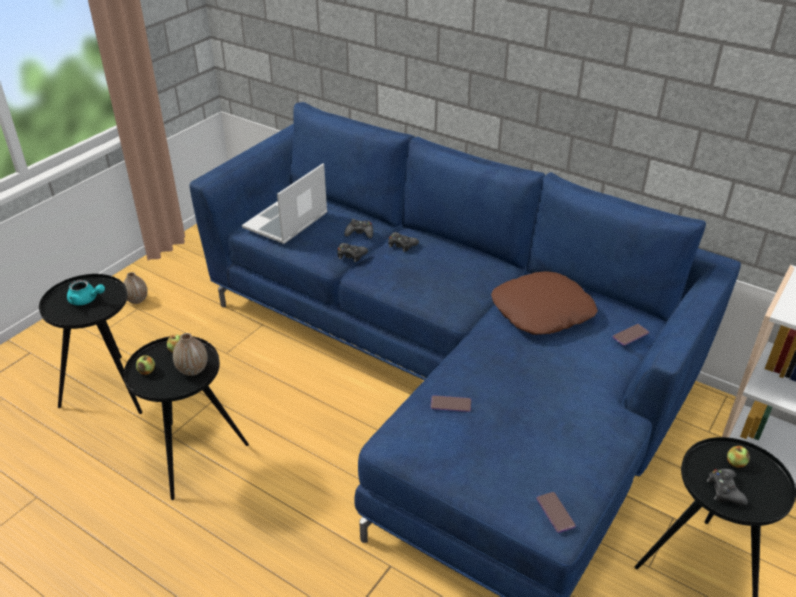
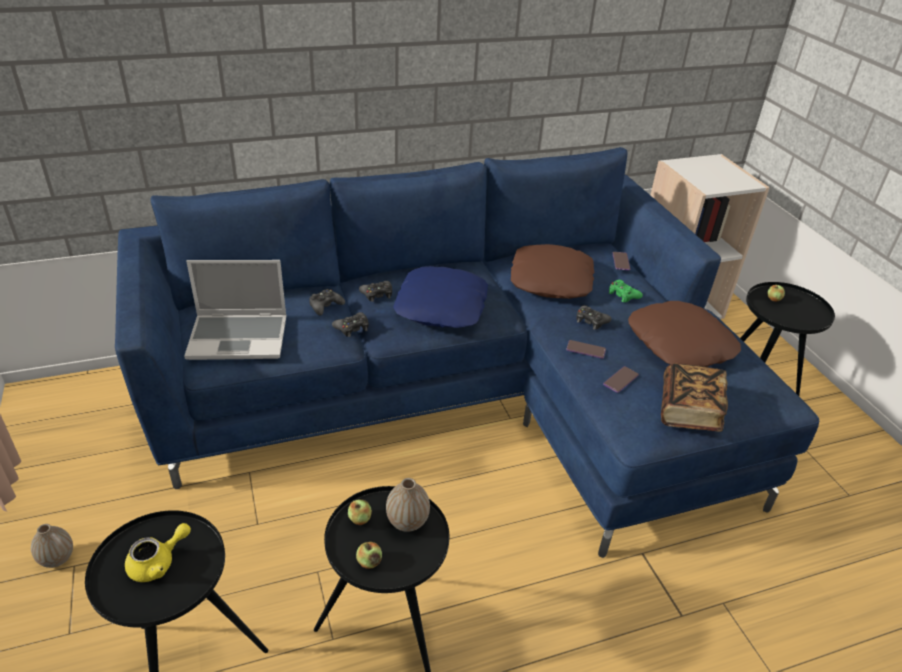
camera: 55 degrees left, 0 degrees up
turquoise teapot [67,280,105,305] -> yellow teapot [125,523,191,582]
laptop [242,163,328,244] -> laptop turned 75 degrees counterclockwise [184,260,286,360]
phone [537,492,576,533] -> phone moved to [566,340,606,359]
black game controller [707,469,748,505] -> black game controller moved to [576,305,612,330]
none -> blue pillow [393,266,488,328]
none -> green game controller [609,280,643,302]
none -> brown pillow [628,301,741,367]
none -> book [661,363,728,432]

